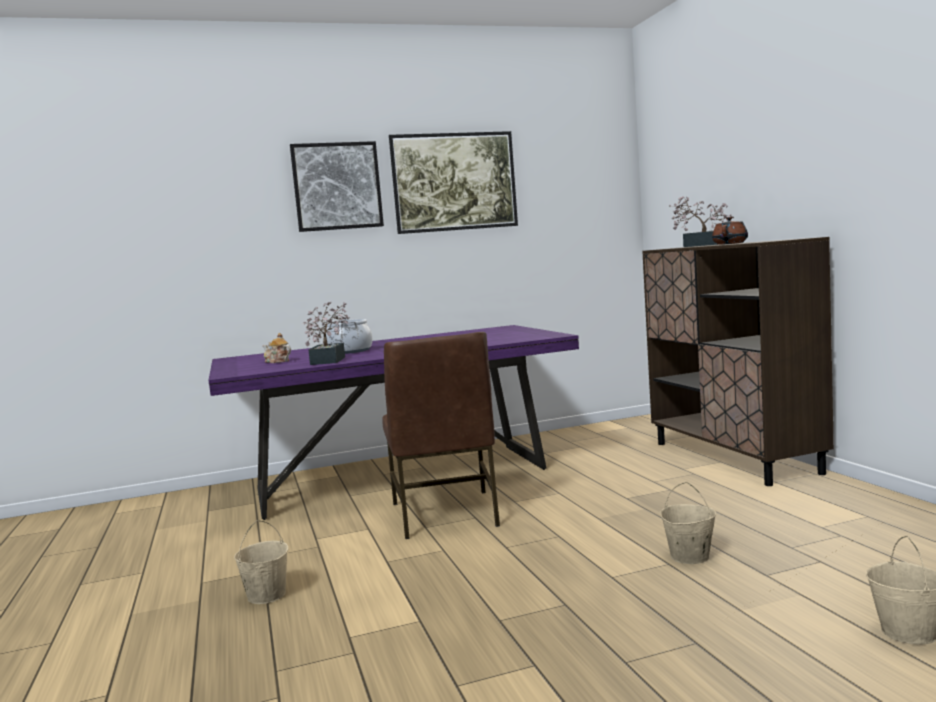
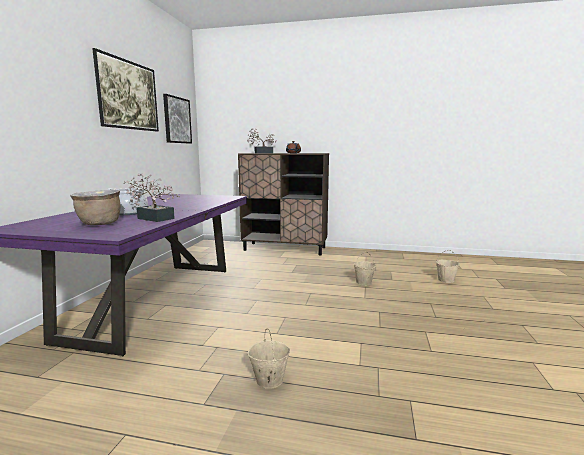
camera: 60 degrees left, 5 degrees up
teapot [263,333,291,363] -> brown cooking pot [70,190,120,225]
picture [290,141,384,232] -> picture moved to [163,94,192,144]
brown chair [382,332,500,539] -> none

